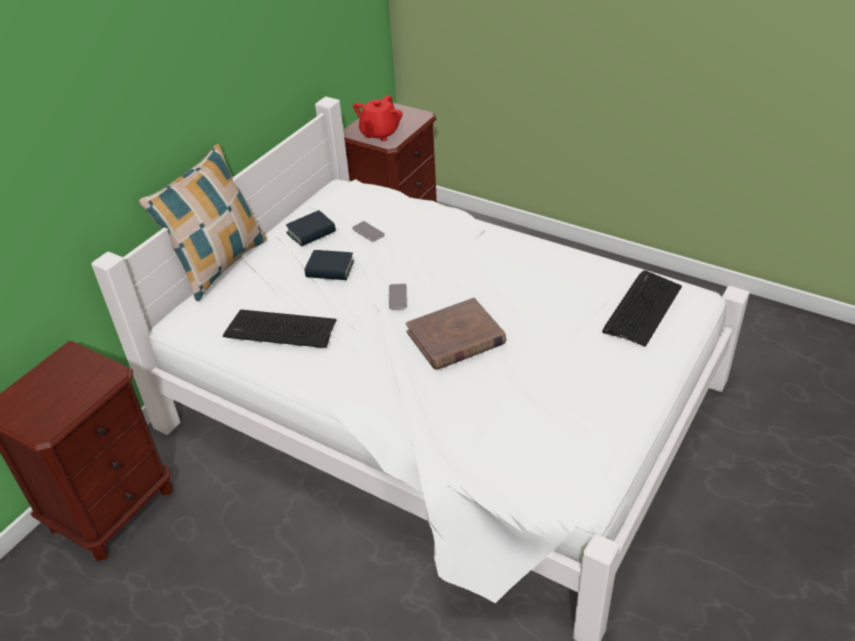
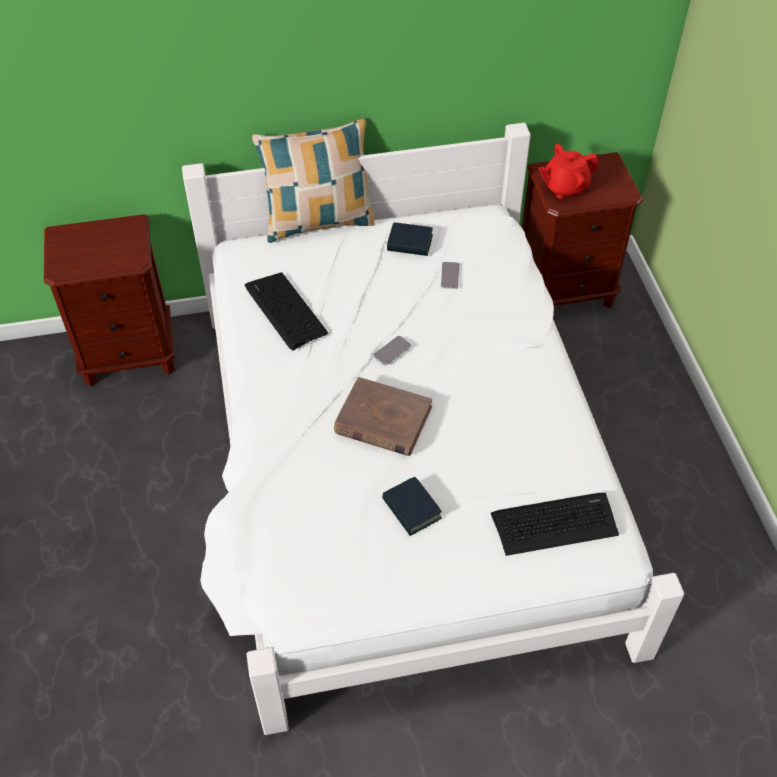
camera: 45 degrees right, 10 degrees up
book [305,250,354,280] -> book moved to [382,477,442,536]

